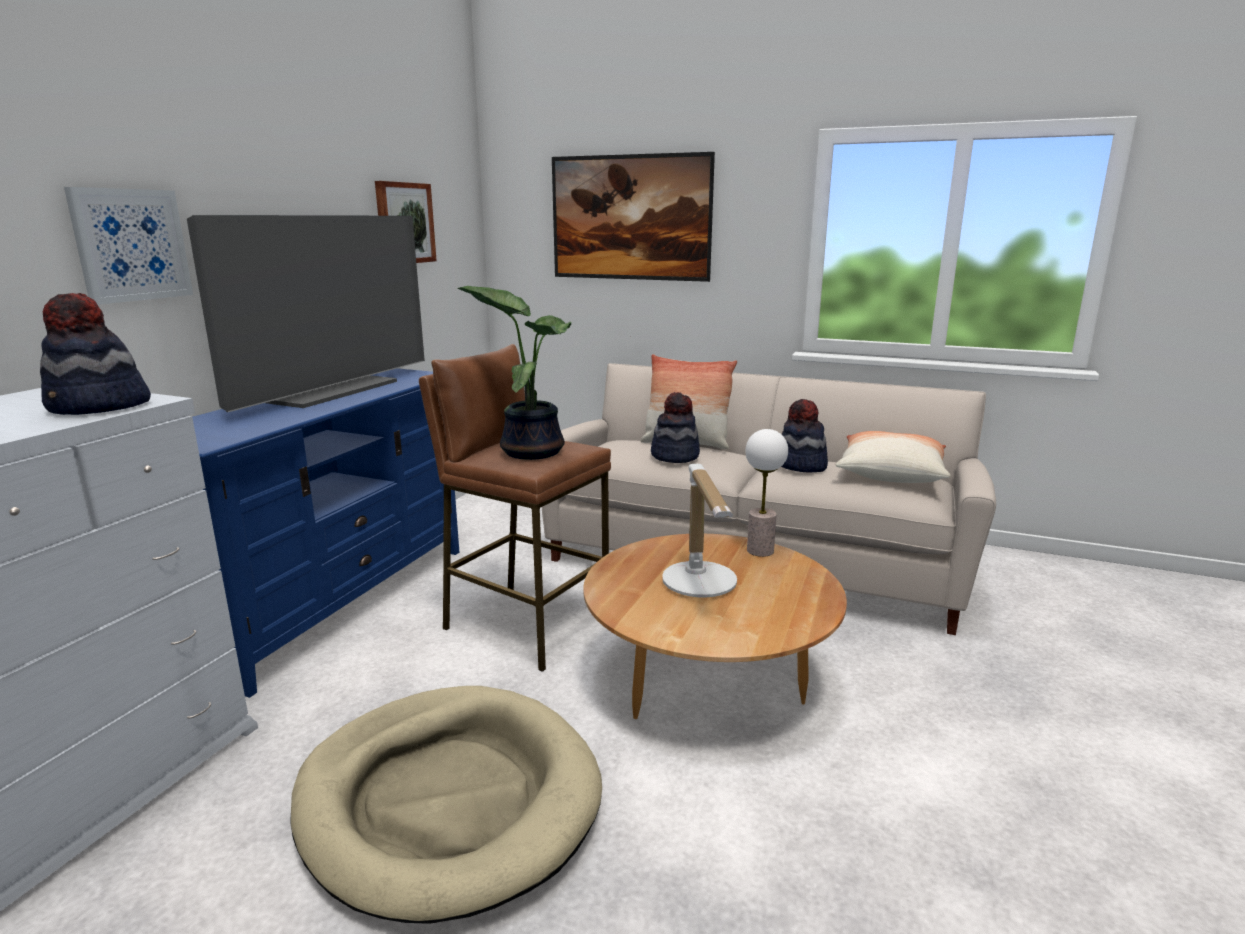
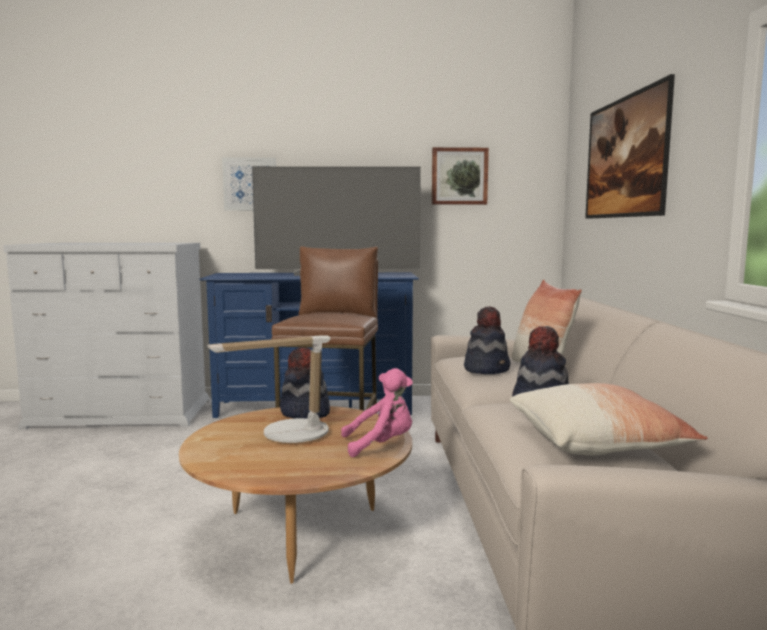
camera: 65 degrees right, 10 degrees down
hat [40,293,151,415] -> hat moved to [280,347,330,419]
beige dog bed [290,686,602,924] -> none
potted plant [458,286,571,460] -> none
table lamp [745,429,788,557] -> pink plush toy [341,368,413,457]

